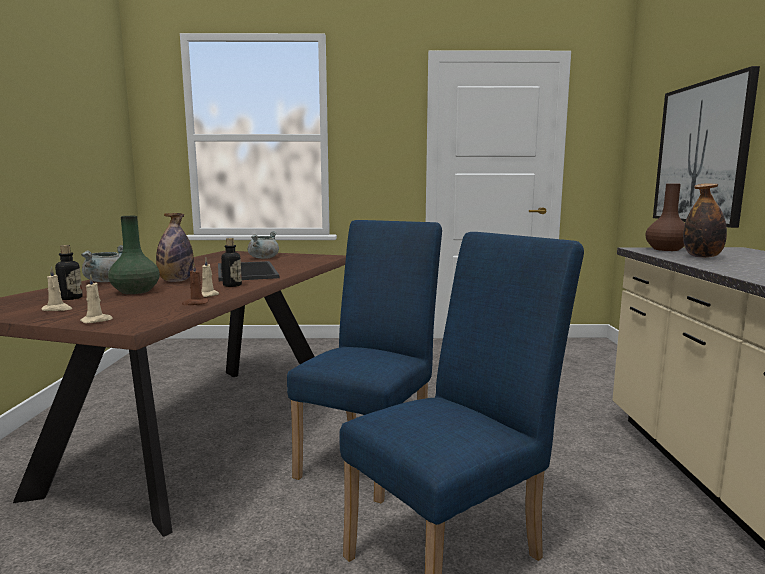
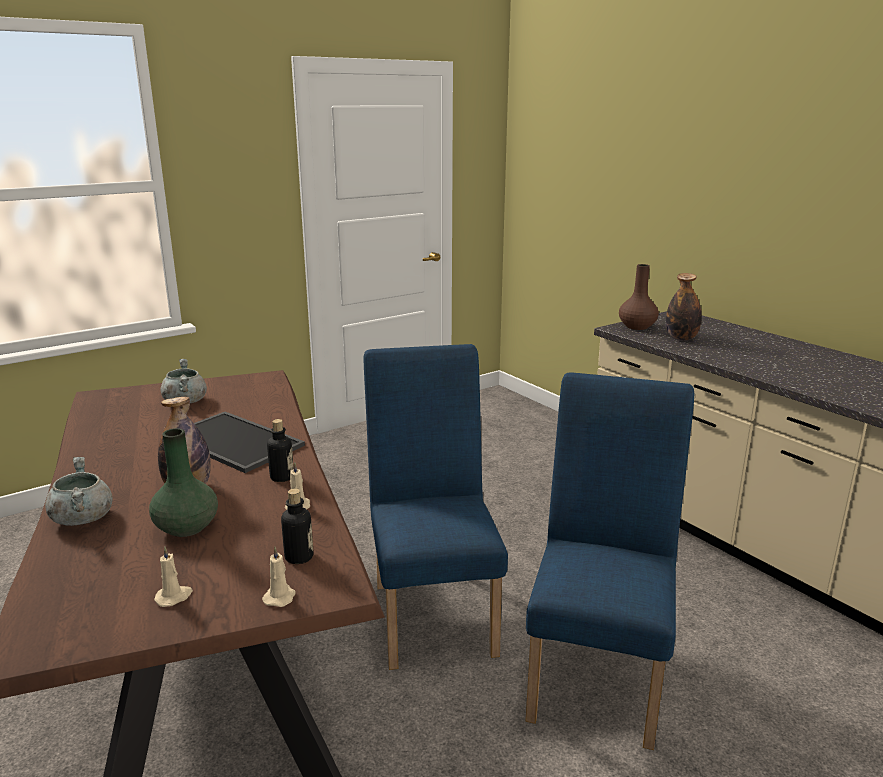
camera: 35 degrees left, 10 degrees up
bottle [55,245,83,300] -> bottle moved to [281,489,313,564]
brown candle [182,263,209,305] -> none
picture [653,66,760,228] -> none

